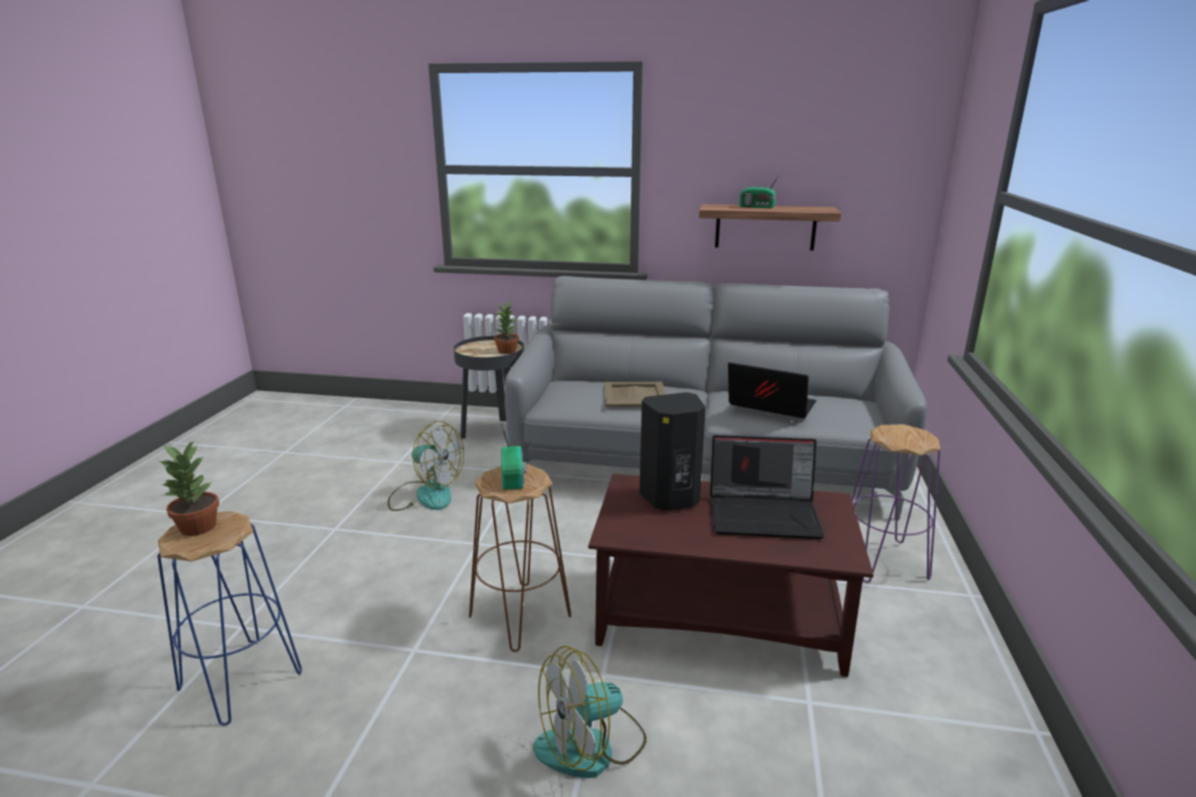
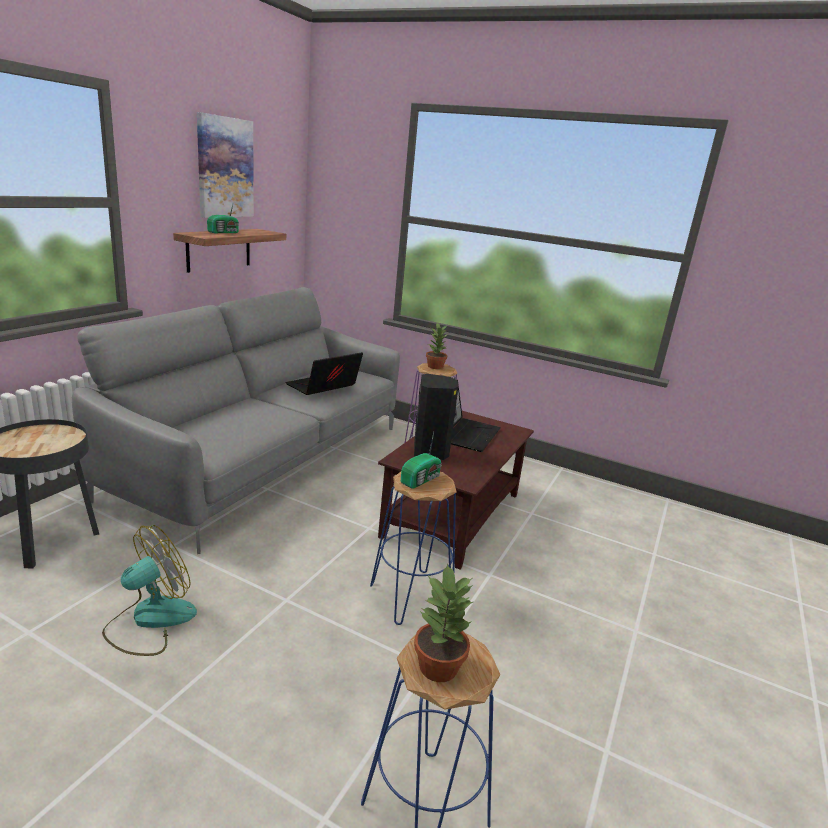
camera: 75 degrees left, 0 degrees up
brown stool [469,465,571,652] -> blue stool [370,472,456,625]
potted plant [494,301,519,354] -> potted plant moved to [426,323,448,369]
radio [500,420,526,490] -> radio turned 120 degrees clockwise [401,432,442,489]
fan [533,646,647,778] -> none
beige tray [604,382,666,407] -> none
none -> picture [197,112,254,218]

